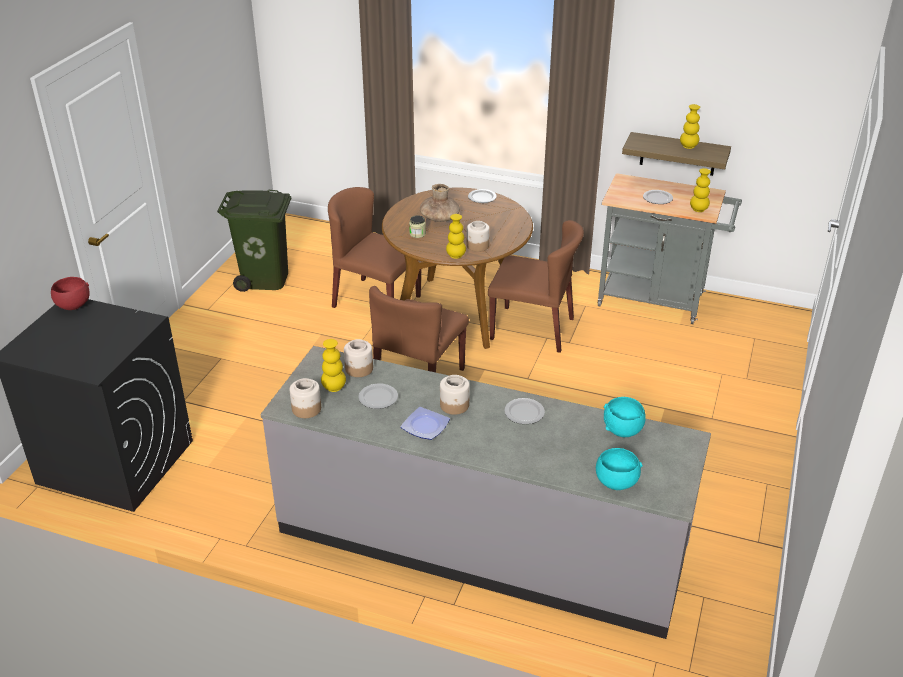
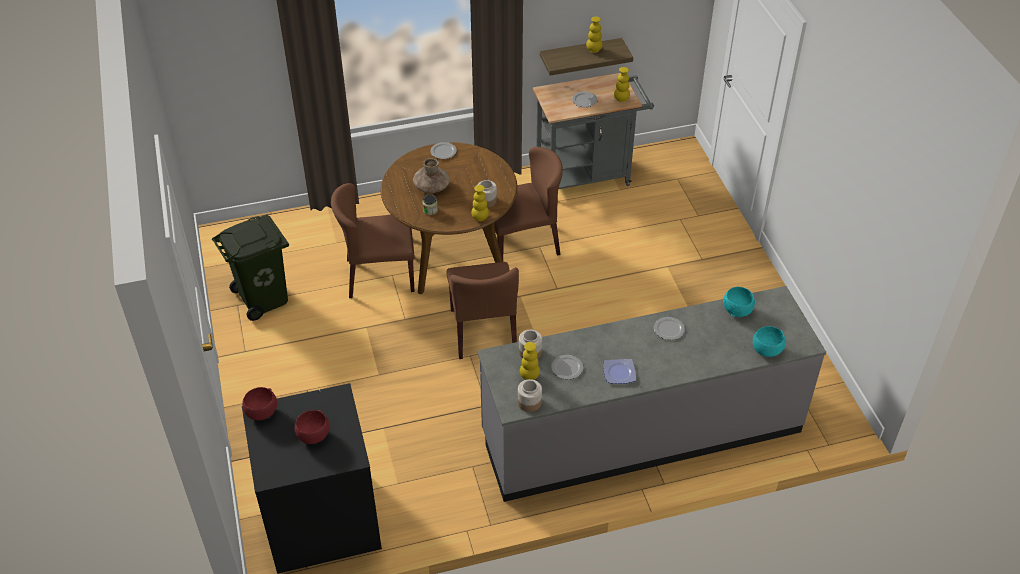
camera: 35 degrees left, 10 degrees up
jar [440,375,470,415] -> none
none -> red bowl [295,410,330,444]

